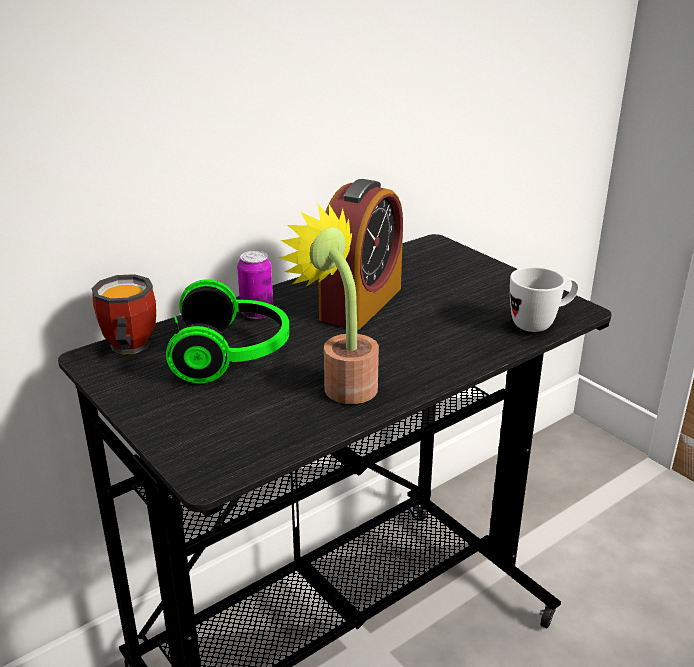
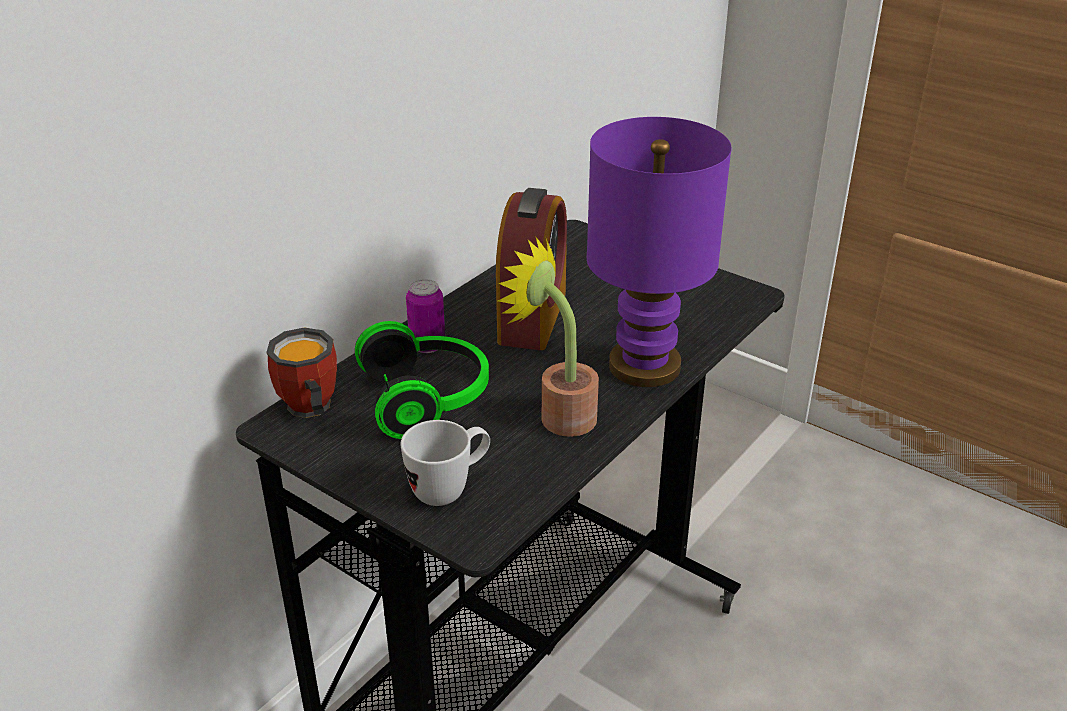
camera: 15 degrees left, 5 degrees up
white mug [510,267,578,332] -> white mug moved to [401,420,490,506]
none -> purple table lamp [587,117,732,387]

